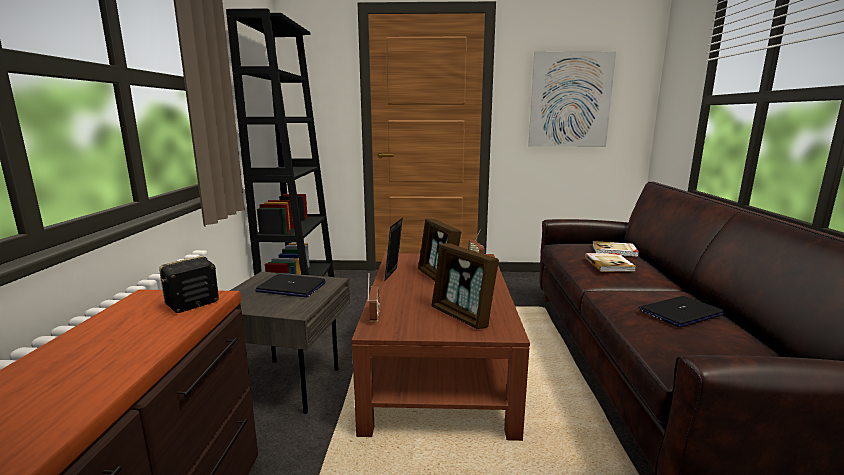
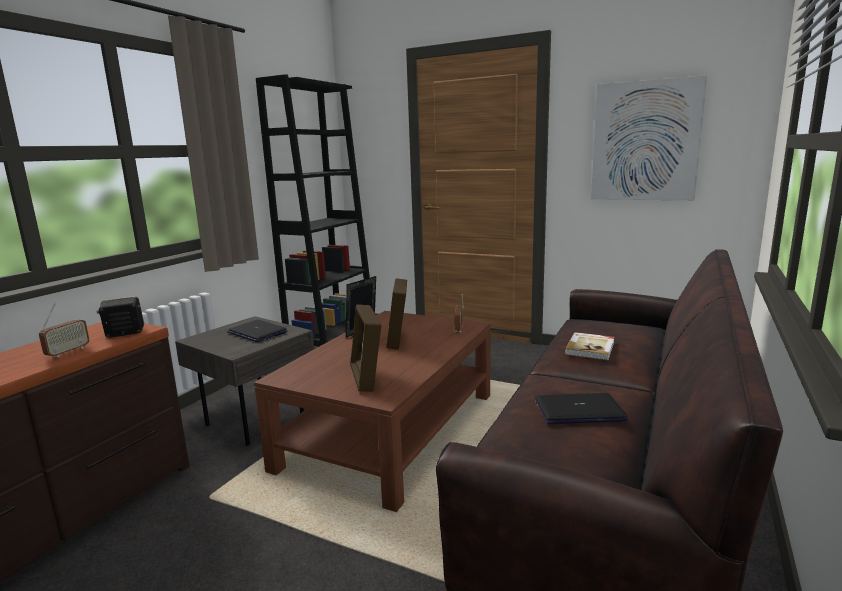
camera: 25 degrees right, 0 degrees up
radio [367,273,380,322] -> radio moved to [39,303,90,358]
book [592,241,639,257] -> none

